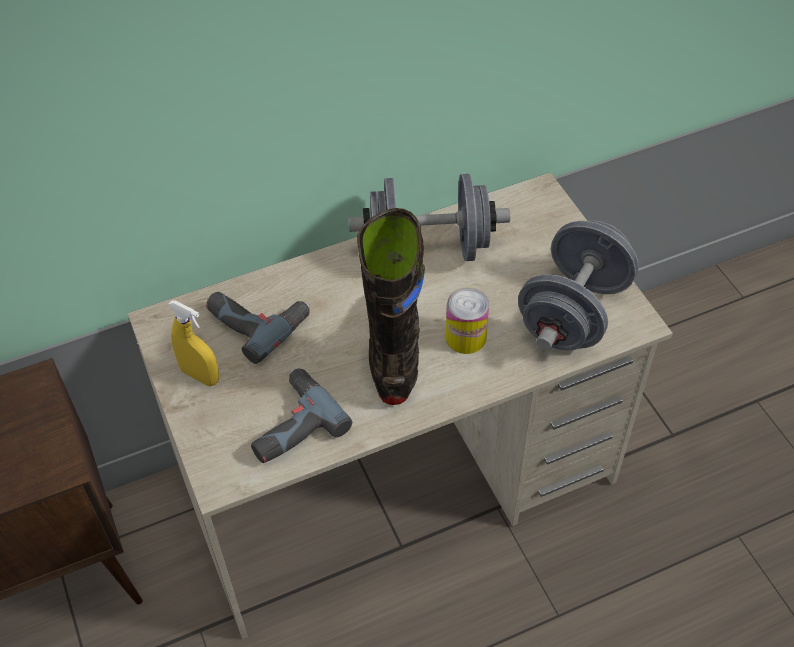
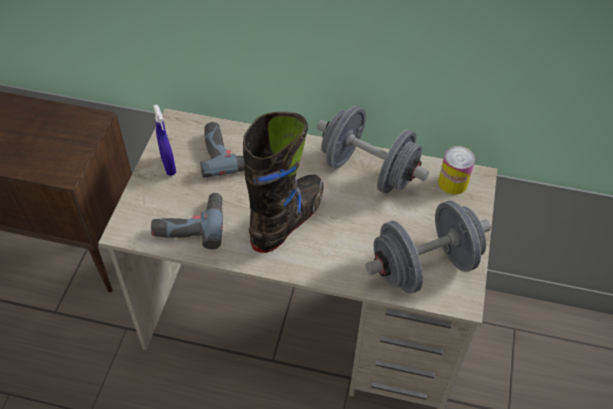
camera: 35 degrees right, 0 degrees up
yellow spray bottle [168,300,219,387] -> blue spray bottle [153,104,176,176]
can [446,288,489,354] -> can moved to [438,146,475,195]

